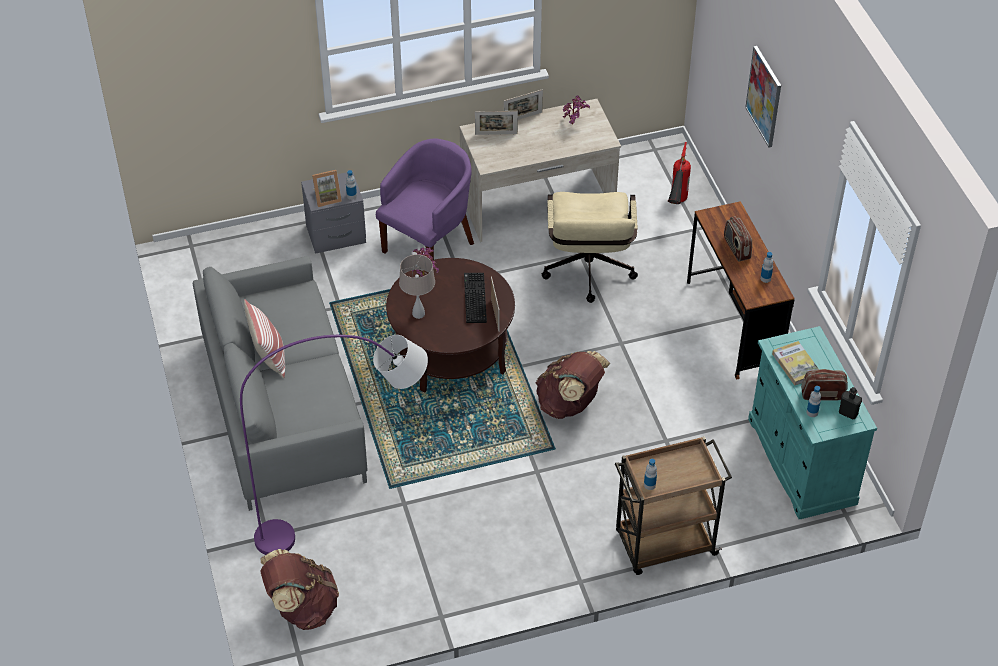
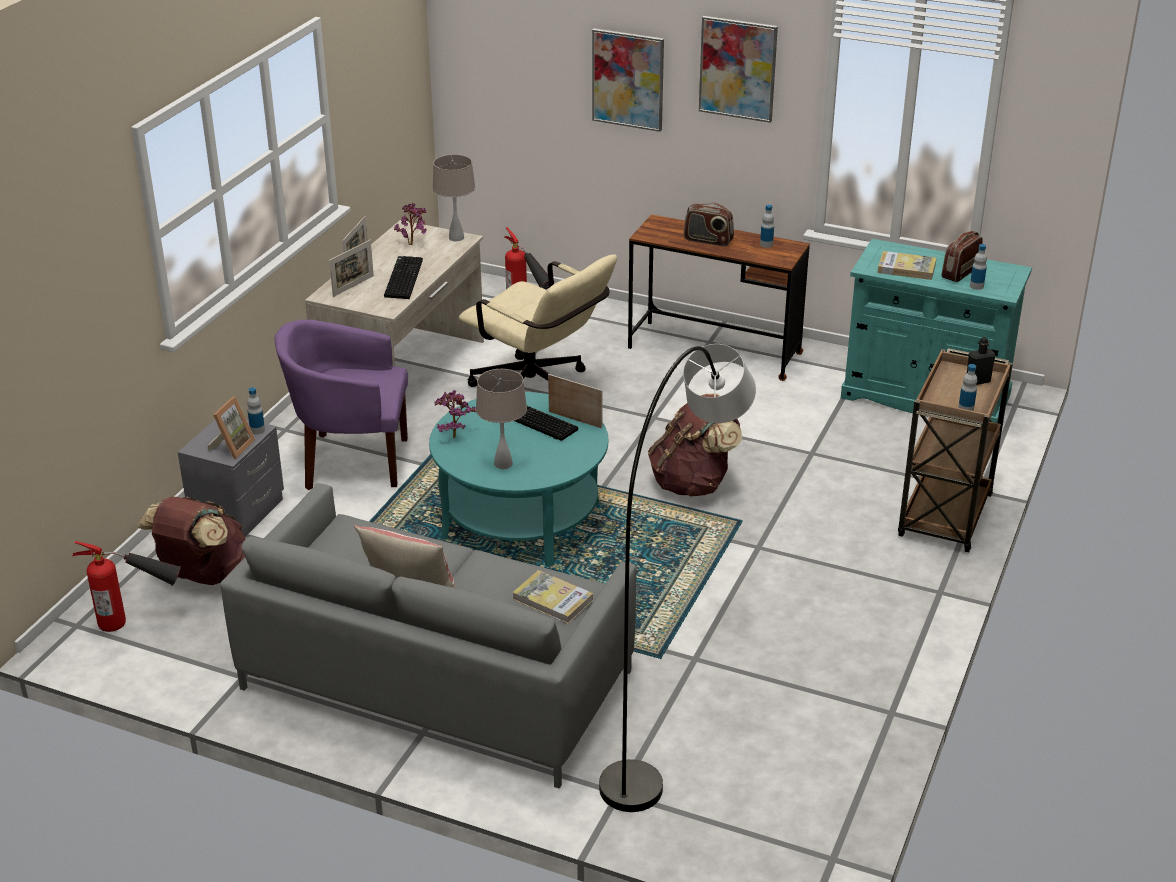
camera: 50 degrees left, 15 degrees down
purple floor lamp [240,335,428,555] -> grey floor lamp [599,344,756,812]
brown backpack [260,549,339,630] -> brown backpack moved to [137,496,246,585]
purple armchair [376,138,474,260] -> purple armchair turned 75 degrees counterclockwise [275,319,408,490]
brown coffee table [386,258,515,392] -> turquoise coffee table [429,392,609,567]
black bottle [839,387,862,420] -> black bottle moved to [967,337,995,385]
none -> fire extinguisher [73,541,181,632]
none -> keyboard [384,256,423,299]
none -> beige table lamp [433,154,475,241]
none -> book [513,570,593,624]
none -> picture [699,16,778,123]

